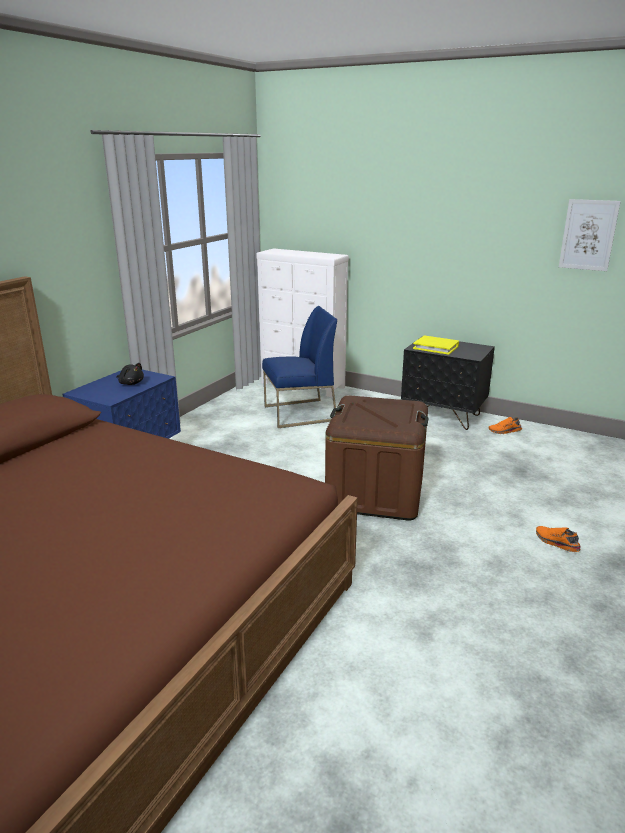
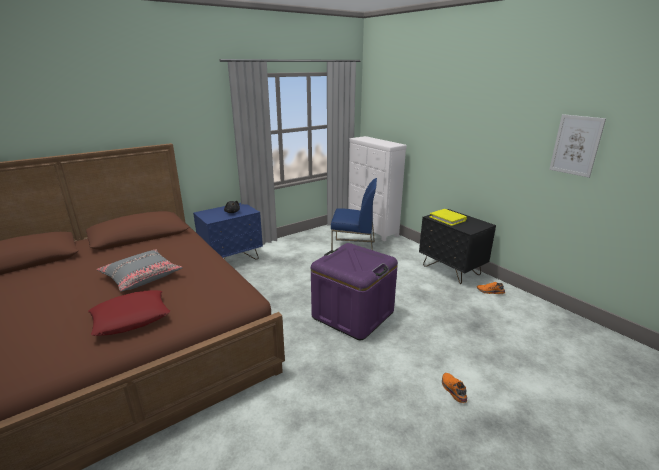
camera: 25 degrees right, 0 degrees up
brown storage box [325,395,428,521] -> purple storage box [311,243,398,340]
none -> red pillow [88,290,170,336]
none -> grey pillow [97,249,183,291]

